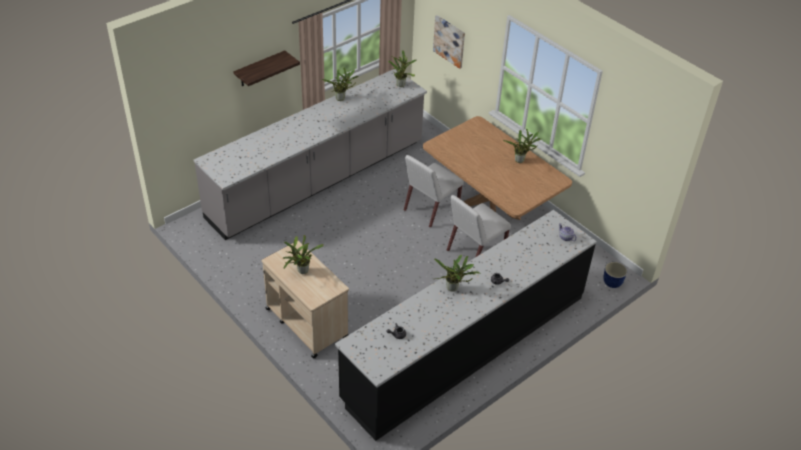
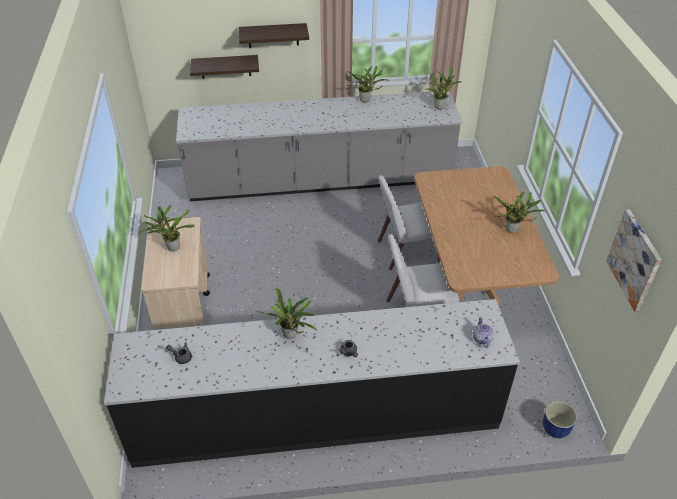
camera: 35 degrees right, 0 degrees up
picture [433,15,465,69] -> picture moved to [606,209,662,312]
none -> shelf [190,55,259,79]

